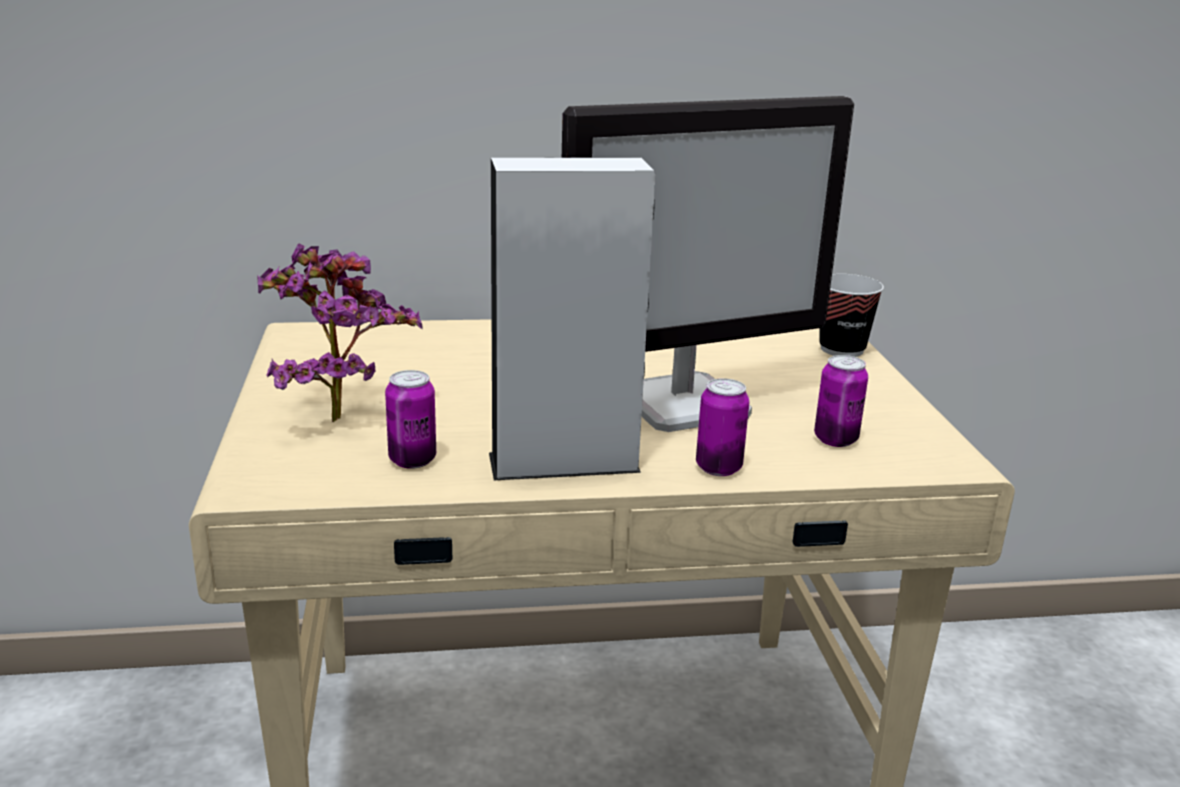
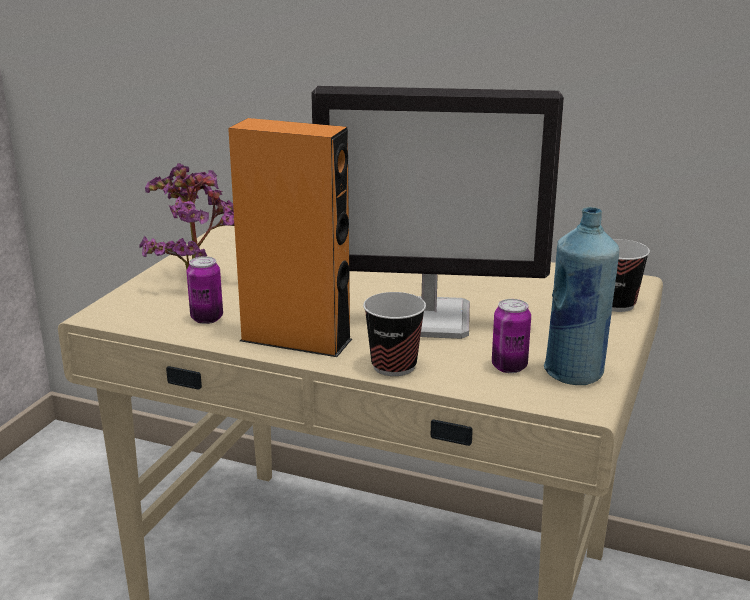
camera: 30 degrees right, 0 degrees up
grey speaker [489,157,656,480] -> orange speaker [228,118,352,357]
can [696,378,750,476] -> cup [363,292,426,376]
none -> blue bottle [544,207,619,385]

